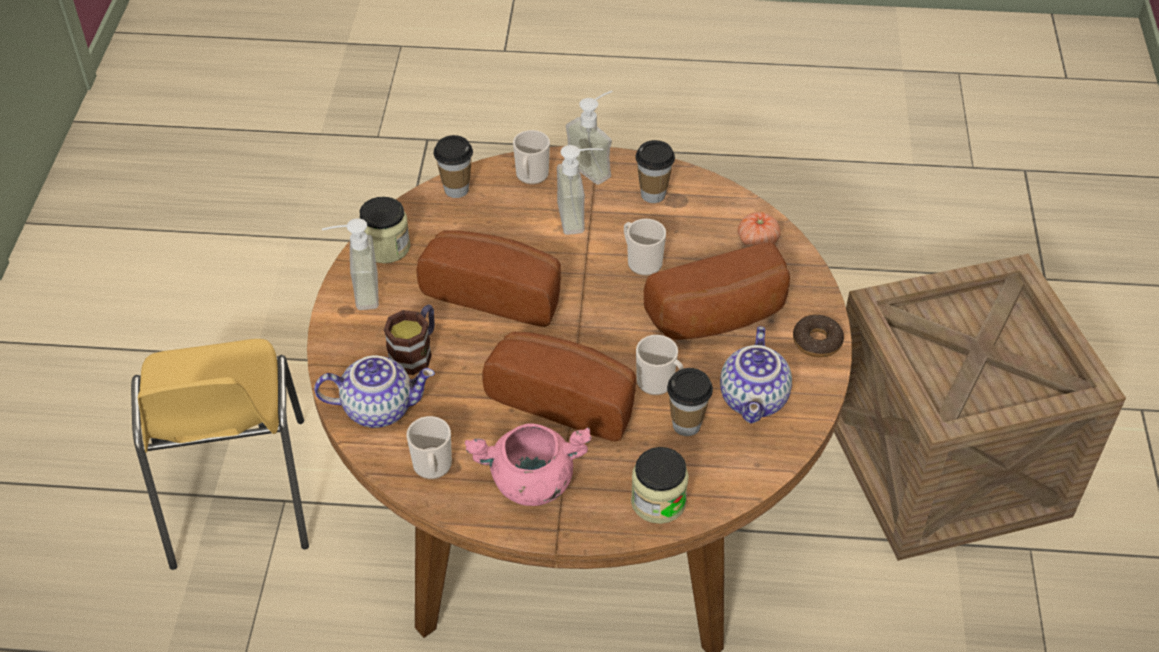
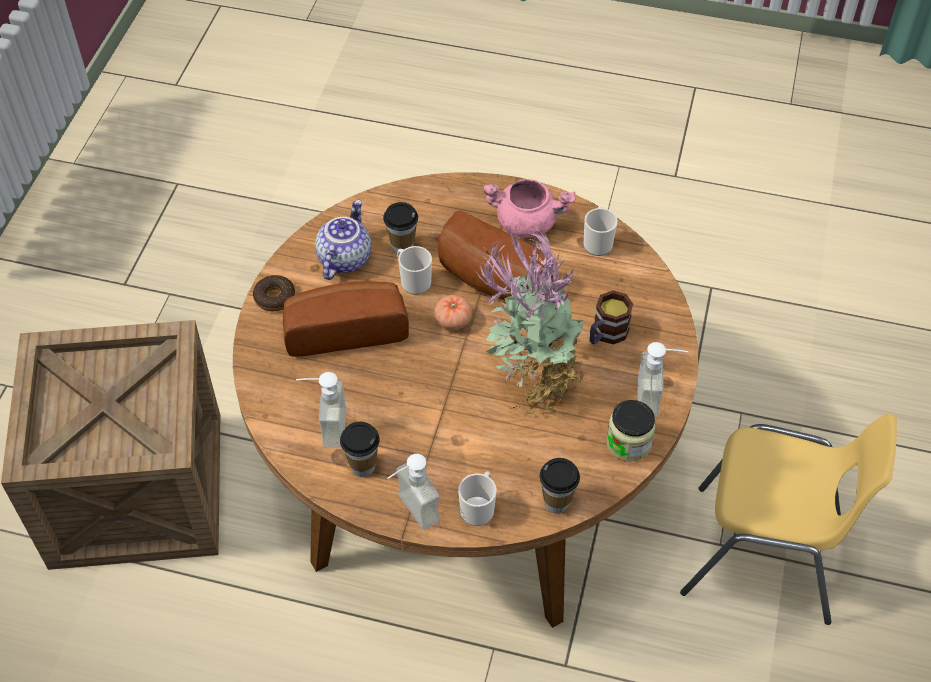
camera: 170 degrees left, 5 degrees up
yellow chair [131,339,309,570] -> yellow chair turned 105 degrees clockwise [680,414,897,625]
teapot [314,355,435,428] -> none
bread [416,231,561,327] -> potted plant [475,227,586,416]
soap dispenser [557,145,603,235] -> soap dispenser moved to [296,372,347,448]
mug [624,219,666,276] -> none
jar [631,447,689,524] -> none
tomato [738,212,781,247] -> tomato moved to [434,295,472,330]

